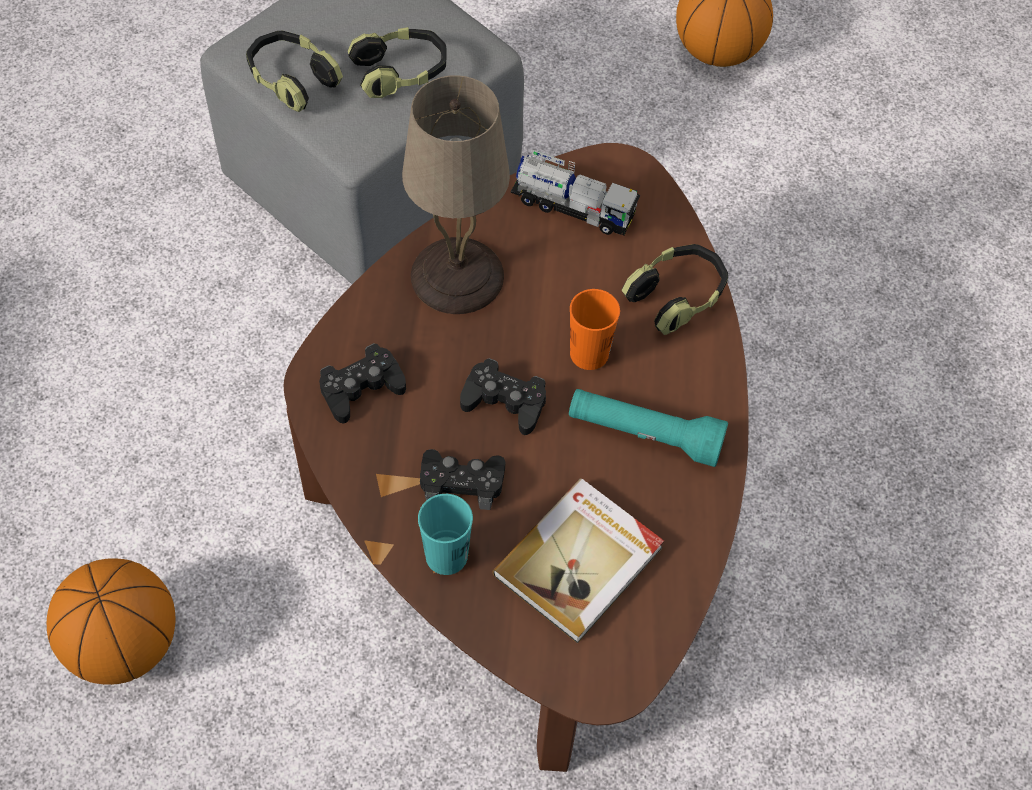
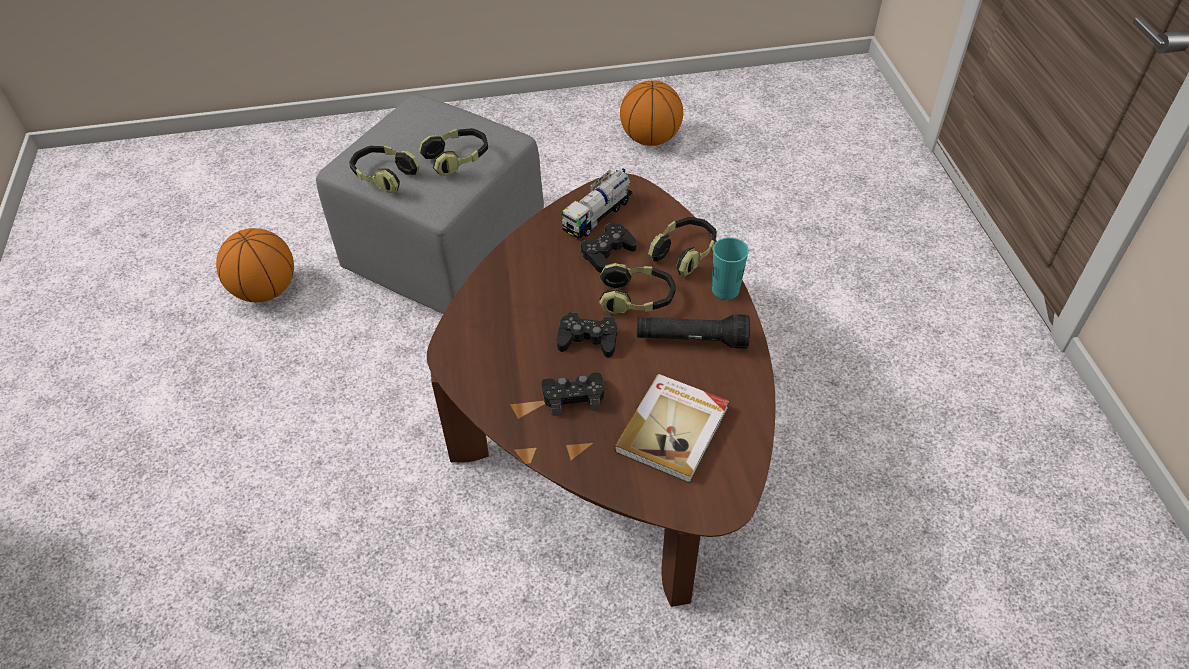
camera: 10 degrees left, 10 degrees down
basketball [47,558,176,685] -> basketball moved to [216,228,294,302]
black game controller [319,343,406,424] -> black game controller moved to [580,223,637,273]
beige table lamp [402,75,510,314] -> none
turquoise cup [418,494,473,575] -> turquoise cup moved to [712,237,749,300]
toy truck [511,150,640,235] -> toy truck turned 120 degrees clockwise [561,169,633,239]
turquoise flashlight [569,389,728,467] -> black flashlight [637,314,750,349]
orange cup [570,289,620,370] -> headphones [599,263,676,314]

